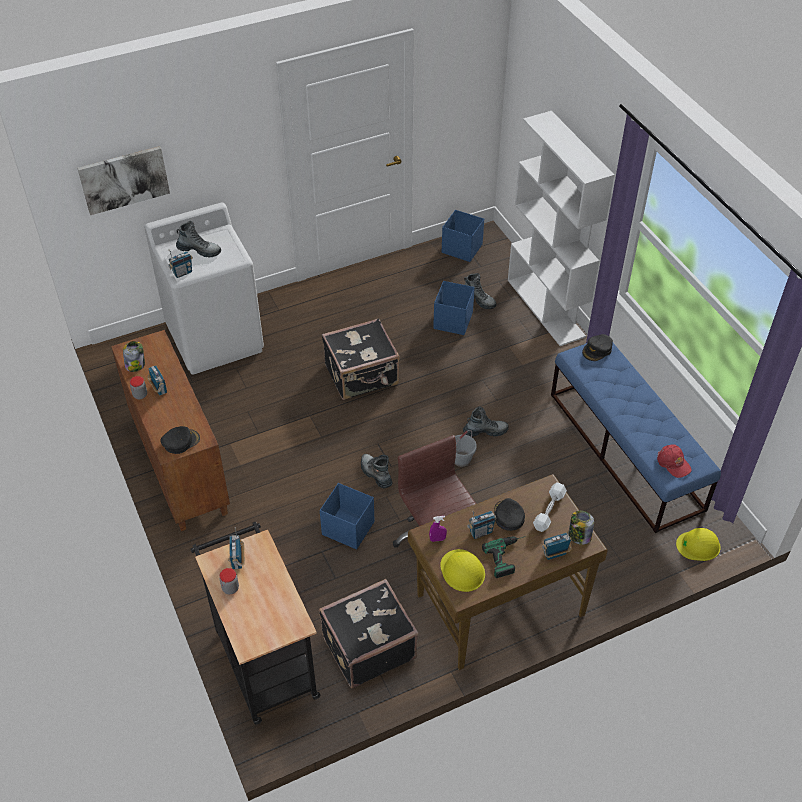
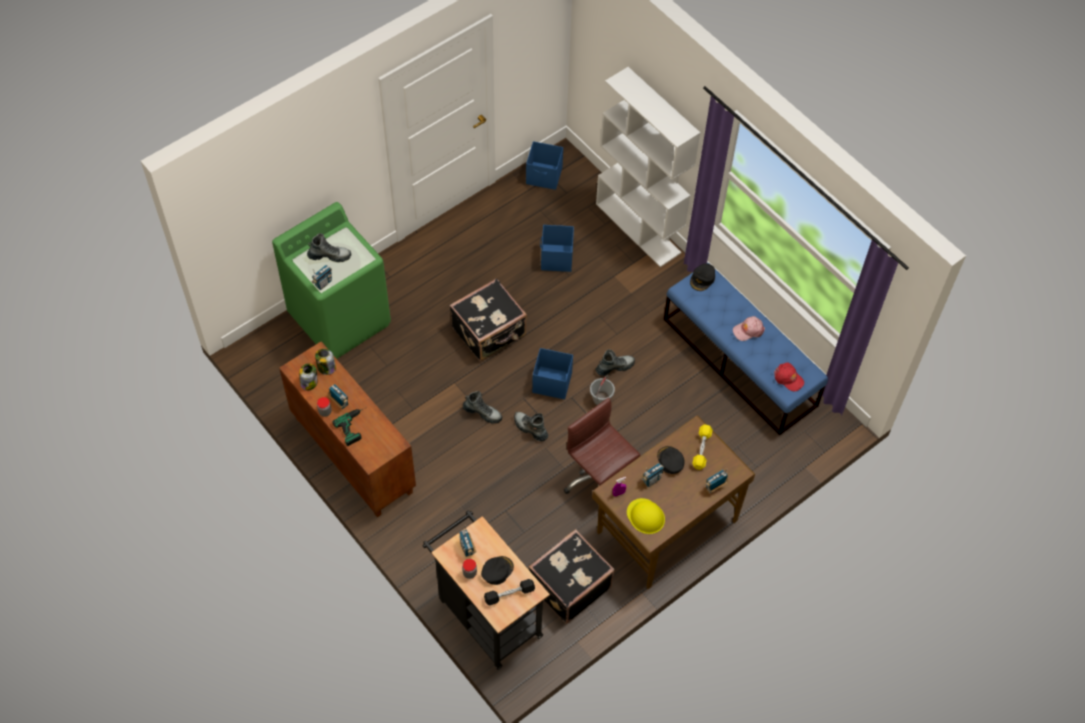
camera: 15 degrees left, 10 degrees up
picture [77,146,170,215] -> none
white washing machine [144,203,264,375] -> green washing machine [272,202,391,359]
black cap [160,426,200,454] -> black cap moved to [481,556,514,585]
blue storage box [320,483,374,550] -> blue storage box moved to [532,348,573,399]
boot [464,273,497,309] -> boot moved to [463,391,502,424]
power drill [482,536,526,578] -> power drill moved to [333,407,367,446]
white dumbbell [533,482,567,532] -> yellow dumbbell [692,425,713,470]
jar [569,511,594,545] -> jar moved to [315,349,336,375]
yellow hard hat [676,528,721,561] -> none
none -> black dumbbell [484,579,535,605]
none -> pink cap [733,316,765,341]

